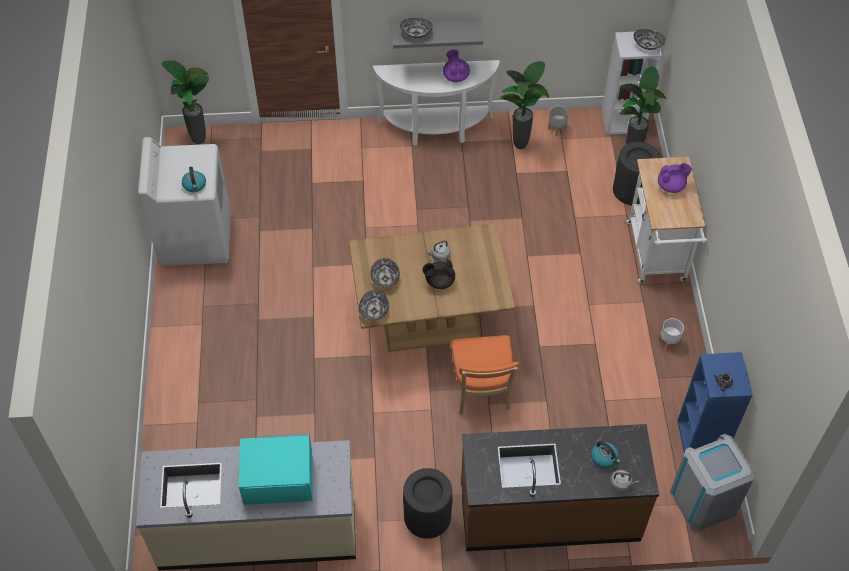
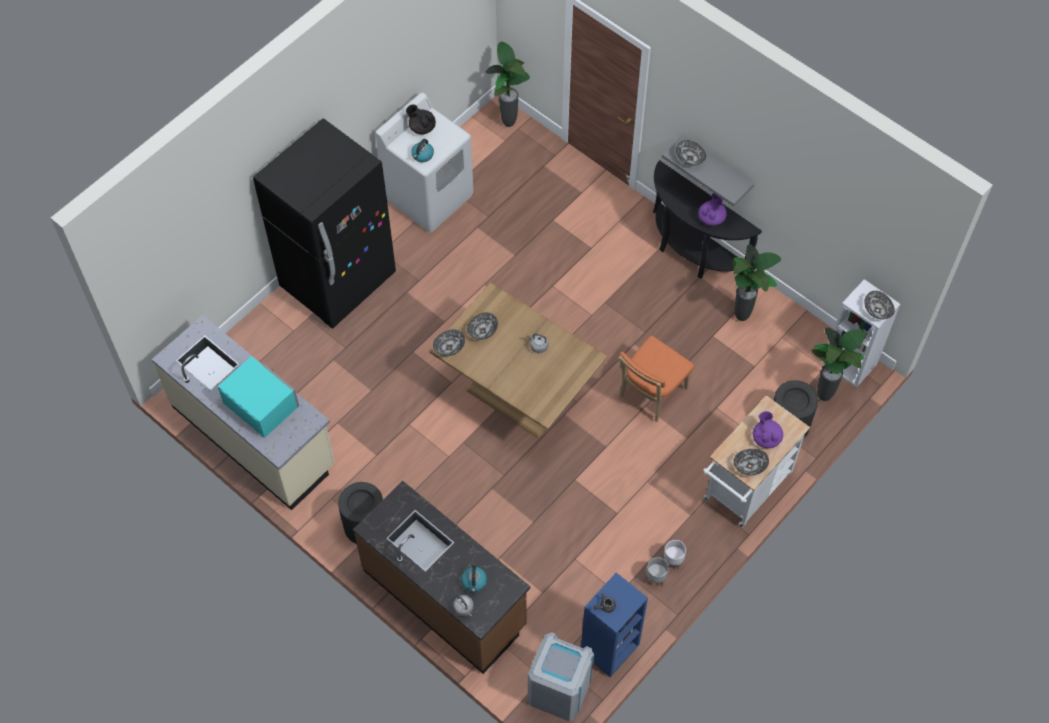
camera: 45 degrees right, 5 degrees up
white console table [373,60,499,145] -> black console table [653,160,762,279]
black teapot [422,259,455,289] -> black teapot moved to [406,104,436,135]
orange chair [451,335,519,415] -> orange chair moved to [619,336,694,422]
grey planter [548,106,568,136] -> grey planter moved to [647,557,669,587]
purple teapot [658,163,692,193] -> purple teapot turned 135 degrees counterclockwise [753,411,783,448]
none -> black fridge [253,118,396,329]
none -> bowl [734,449,769,476]

